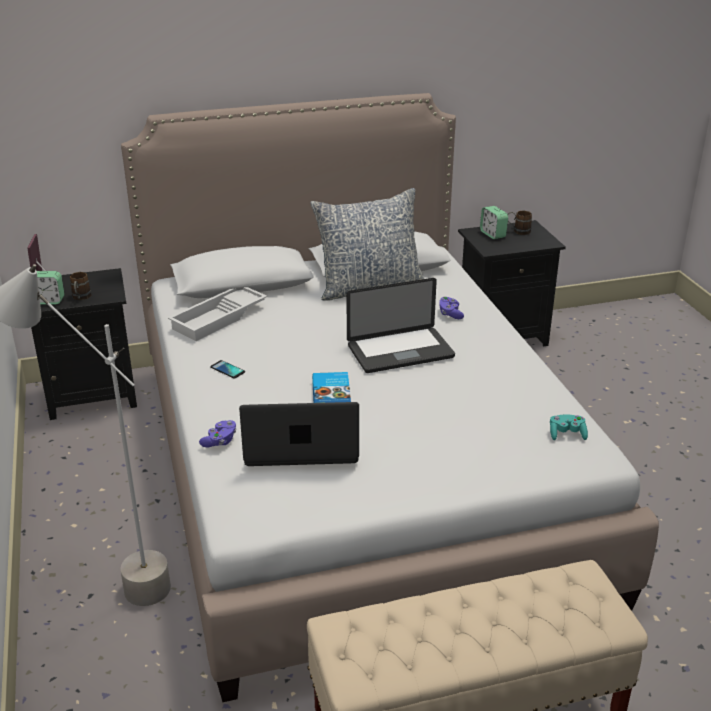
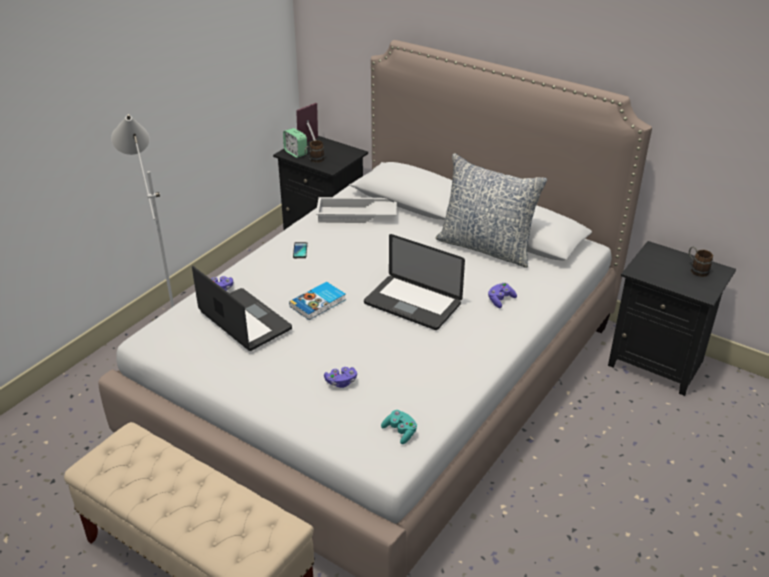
camera: 50 degrees right, 5 degrees up
alarm clock [480,206,508,239] -> none
none -> purple game controller [324,367,357,388]

